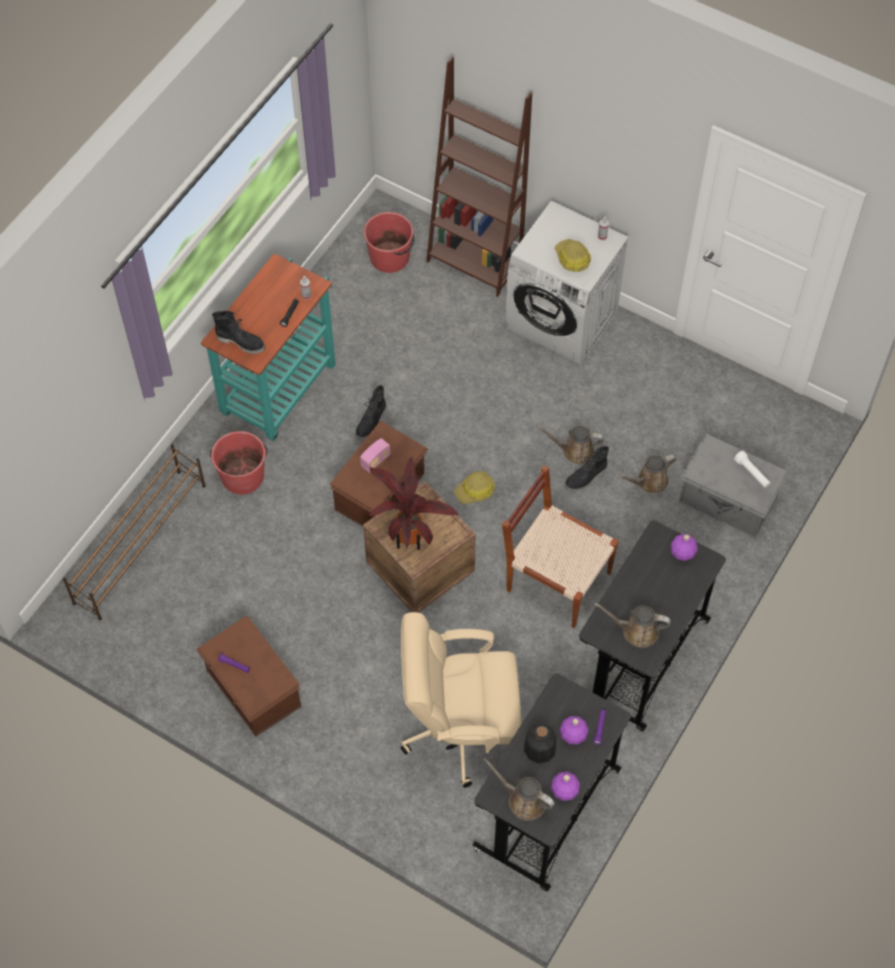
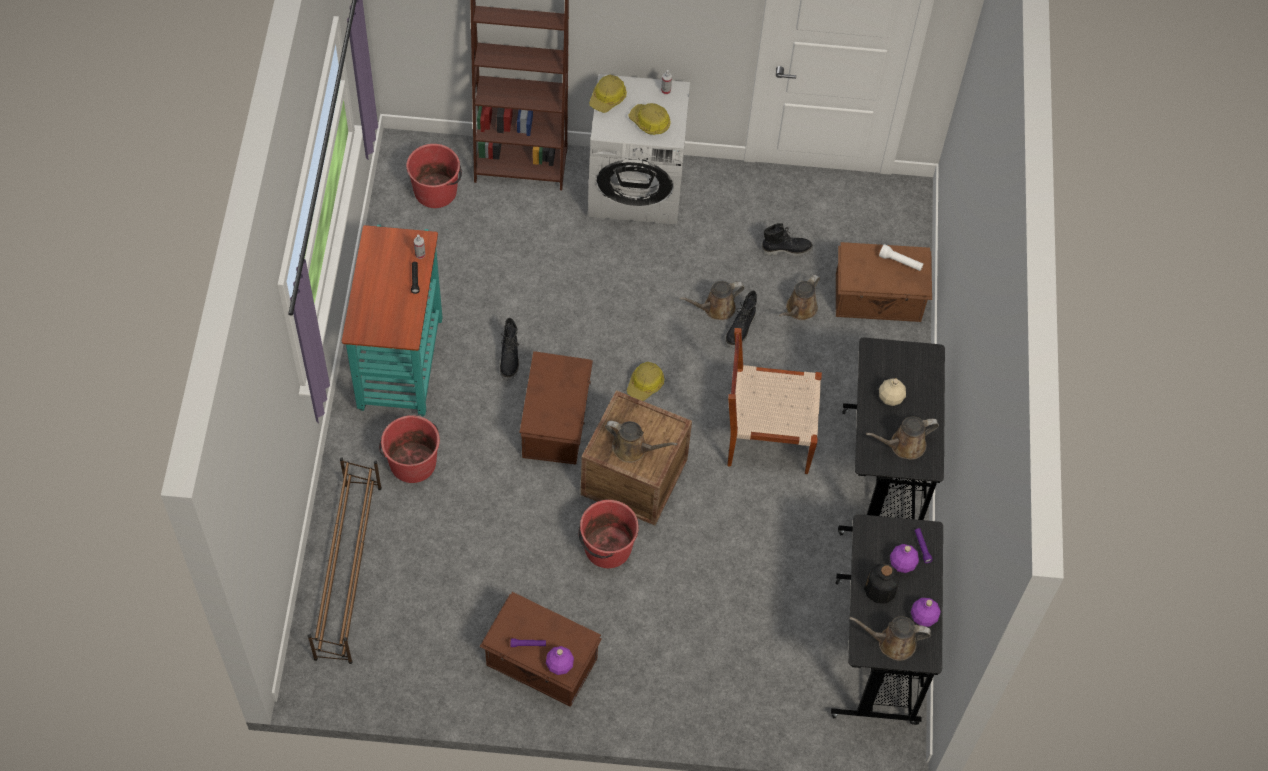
camera: 30 degrees left, 0 degrees up
black boot [212,311,265,354] -> black boot moved to [761,223,813,256]
radio [360,438,391,473] -> none
potted plant [368,456,459,550] -> brown watering can [605,421,678,463]
beige office chair [401,612,521,788] -> none
purple bottle [671,534,698,561] -> purple bottle moved to [546,646,574,675]
grey storage box [679,434,788,537] -> brown storage box [836,242,932,322]
none -> red bucket [578,499,639,568]
none -> hard hat [589,75,627,113]
none -> beige bottle [879,378,906,406]

